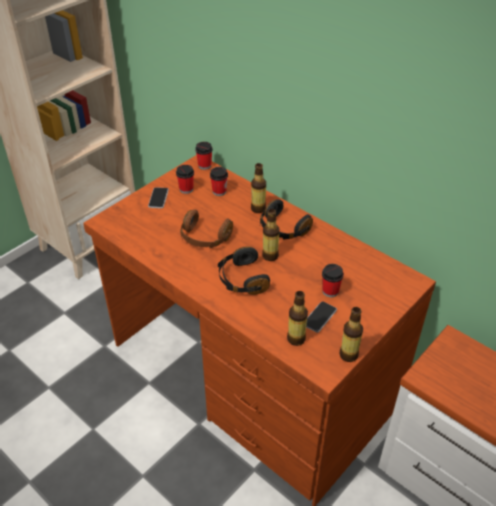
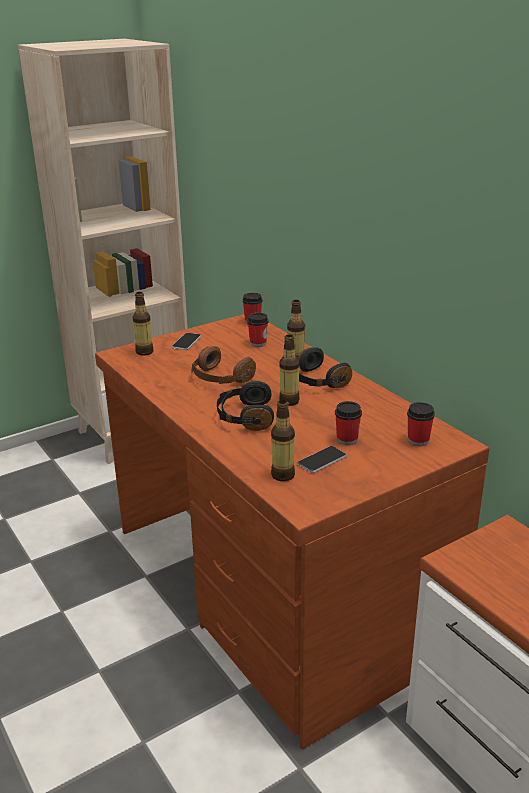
camera: 15 degrees right, 15 degrees down
cup [176,165,194,194] -> cup moved to [407,402,435,446]
bottle [339,307,363,362] -> bottle moved to [133,292,153,356]

